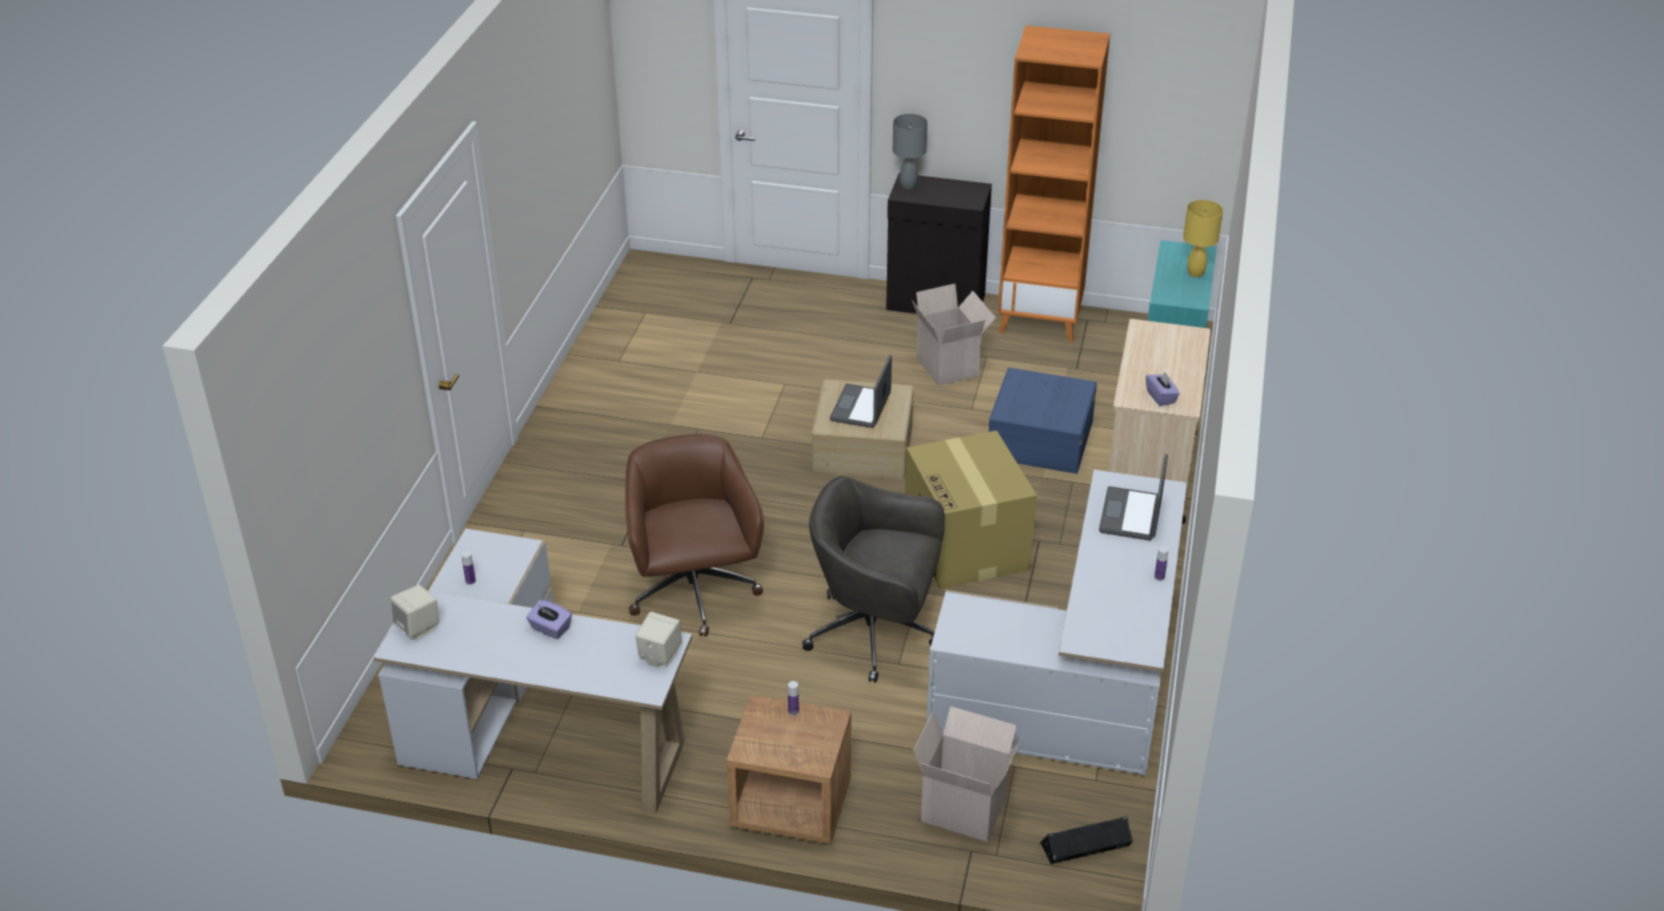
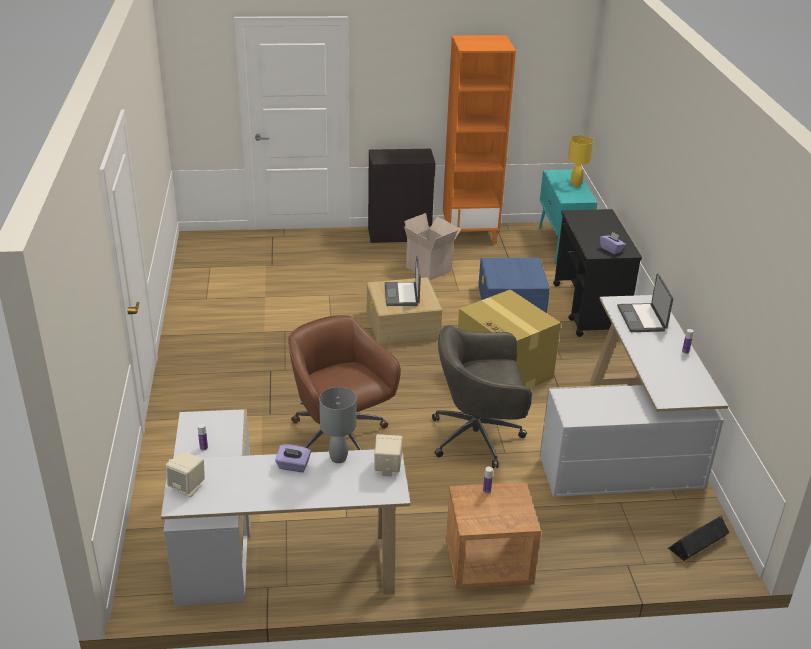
camera: 20 degrees left, 5 degrees down
grey table lamp [893,114,927,189] -> grey table lamp moved to [319,387,356,463]
cardboard box [914,706,1022,842] -> none
beige cart [1109,319,1210,524] -> black cart [553,209,642,337]

